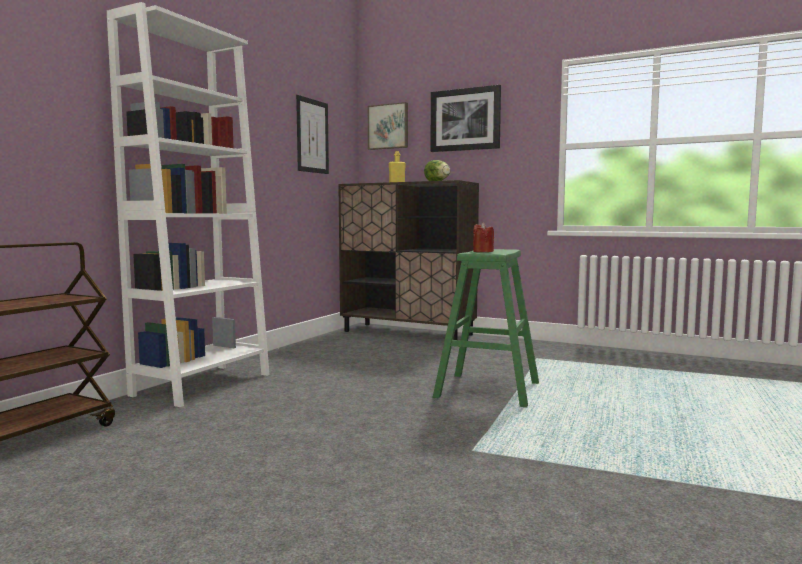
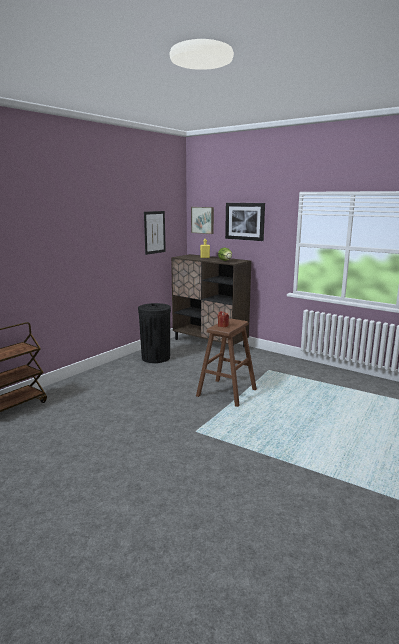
camera: 10 degrees right, 10 degrees up
white bookcase [107,2,270,407] -> none
green stool [433,249,539,408] -> brown stool [196,318,257,407]
none -> black trash can [138,303,171,363]

